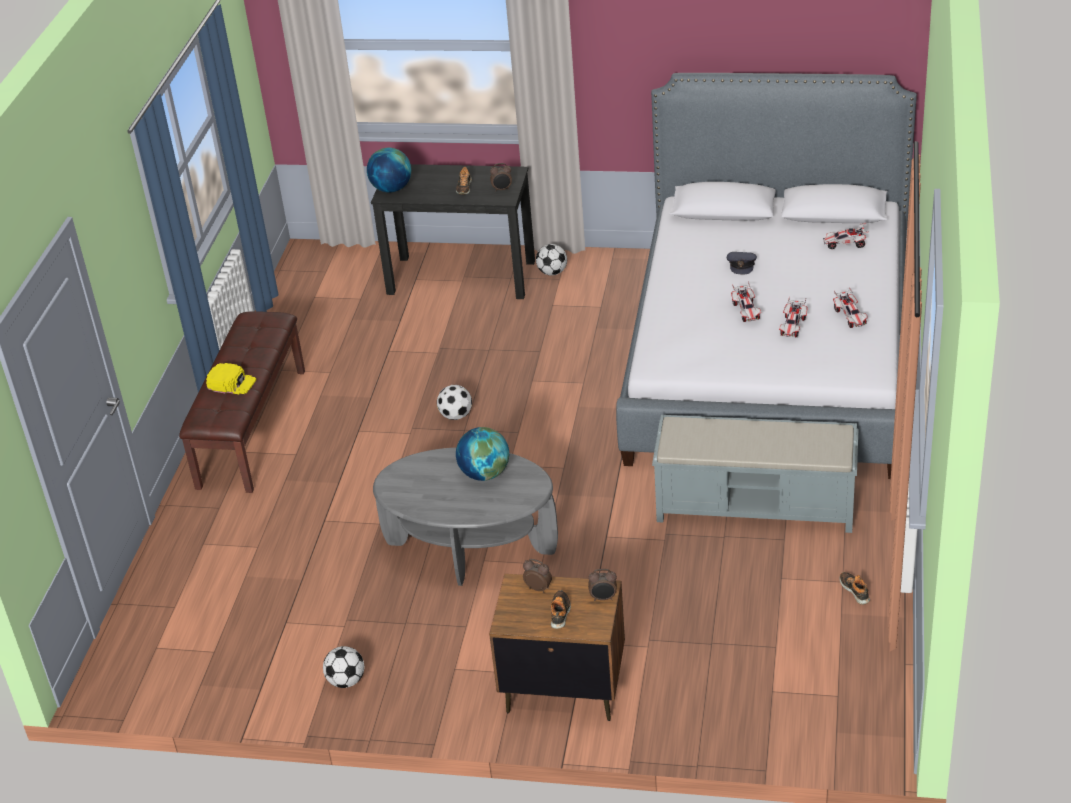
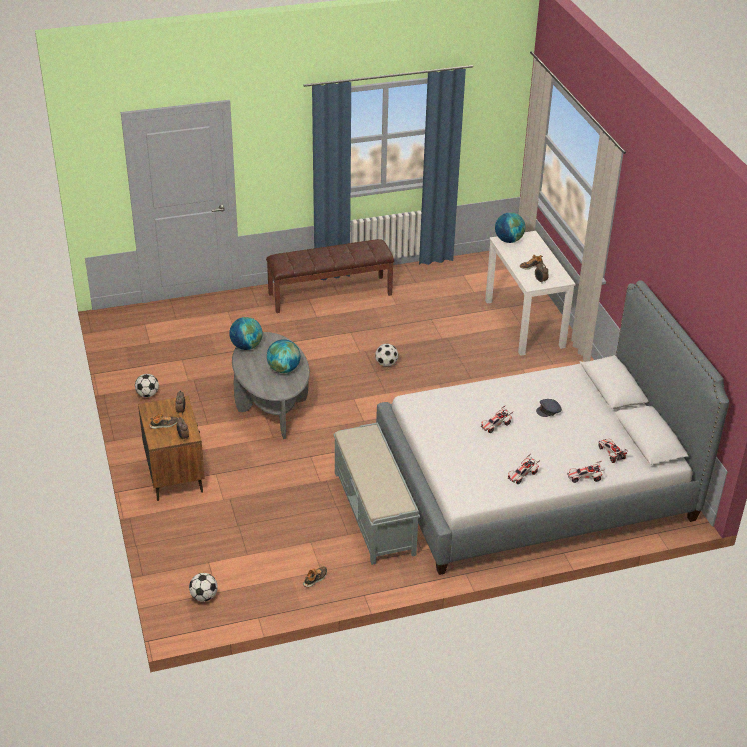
camera: 60 degrees right, 0 degrees up
yellow cap [206,363,256,394] -> none
black desk [371,164,535,299] -> white desk [485,231,576,356]
football [536,244,567,276] -> football moved to [189,573,218,602]
toy car [779,296,808,337] -> toy car moved to [567,461,605,483]
none -> globe [229,317,263,350]

